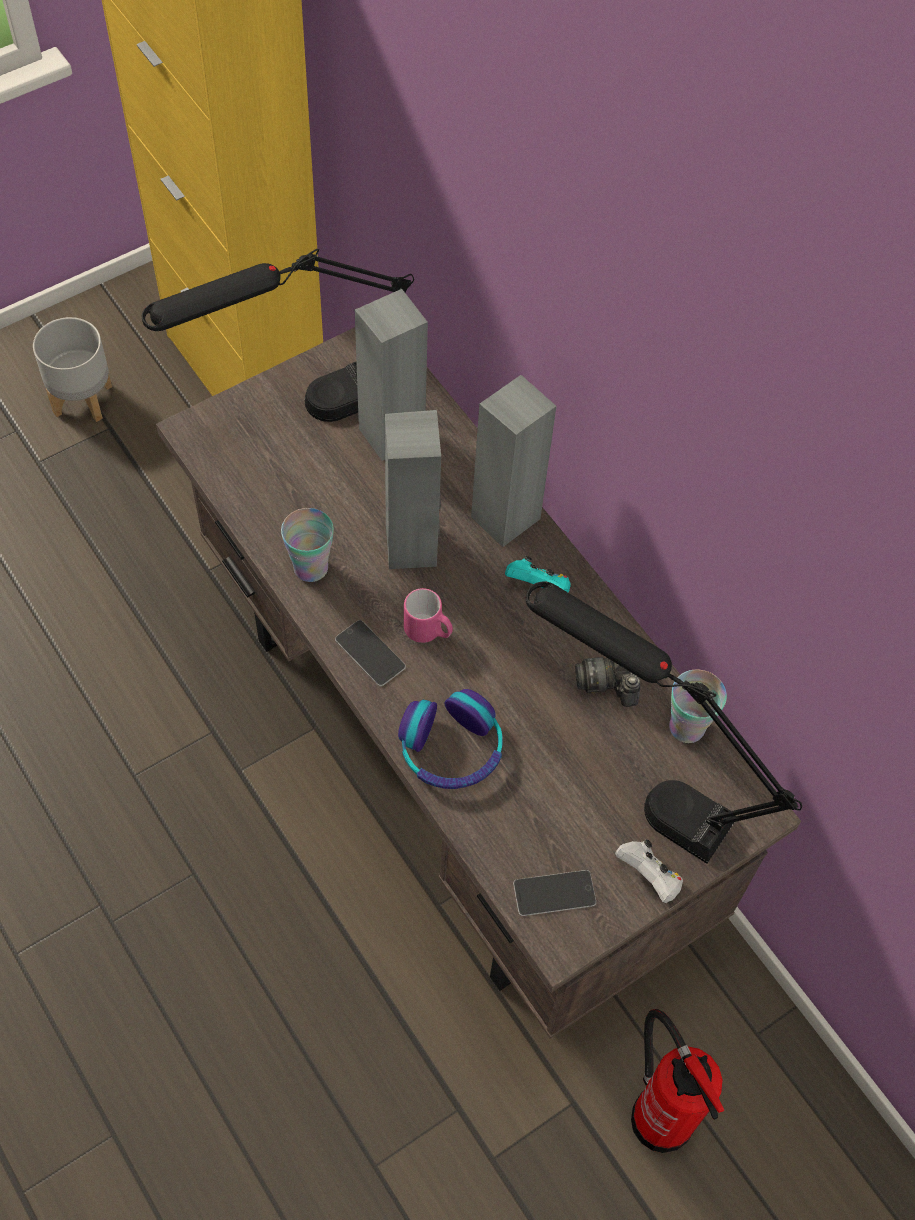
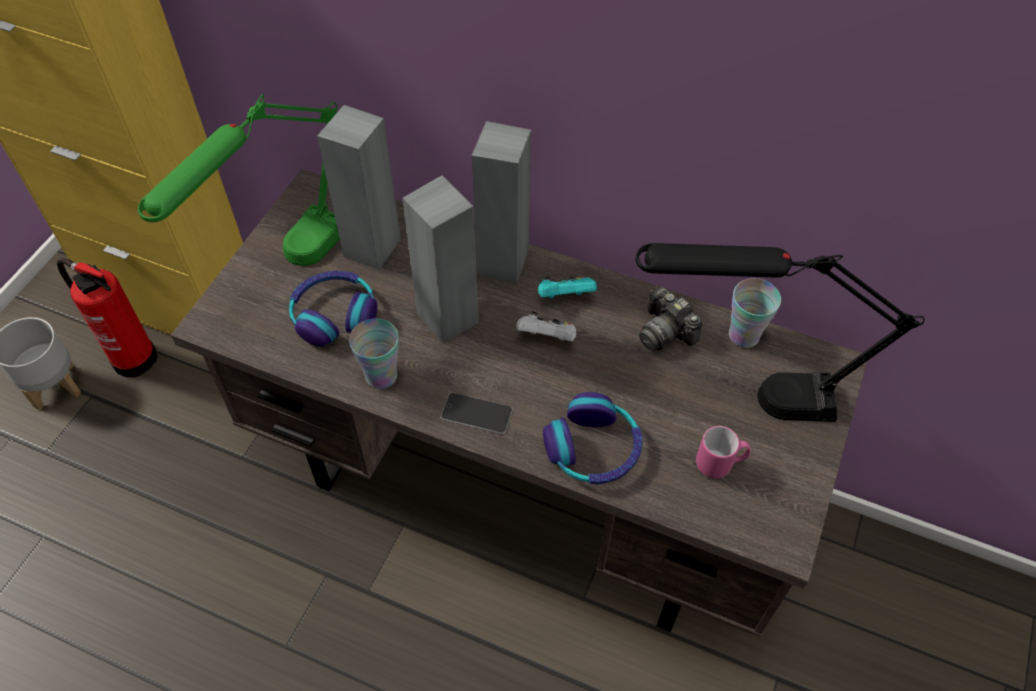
camera: 30 degrees left, 5 degrees down
black table lamp [142,248,414,422] -> green table lamp [138,94,340,266]
pink mug [404,588,453,643] -> pink mug moved to [696,426,751,478]
phone [513,870,596,916] -> none
white game controller [615,839,683,903] -> white game controller moved to [516,311,576,341]
fire extinguisher [631,1009,724,1153] -> fire extinguisher moved to [57,258,157,377]
none -> headphones [289,271,377,347]

